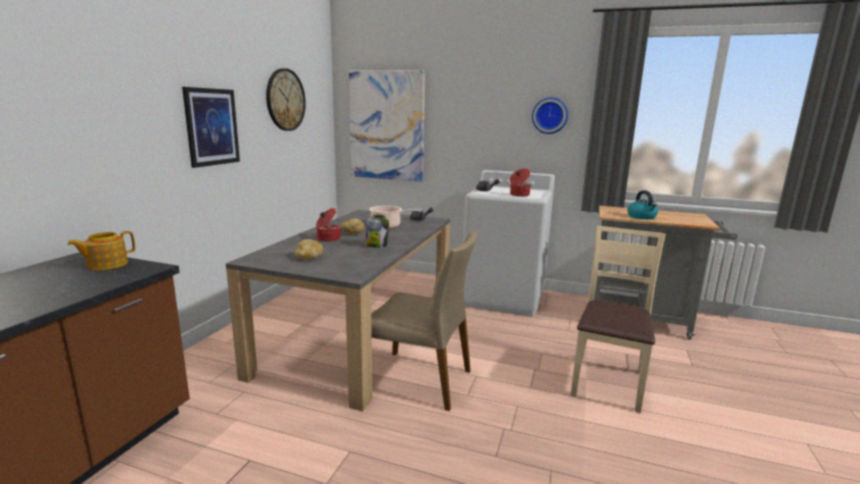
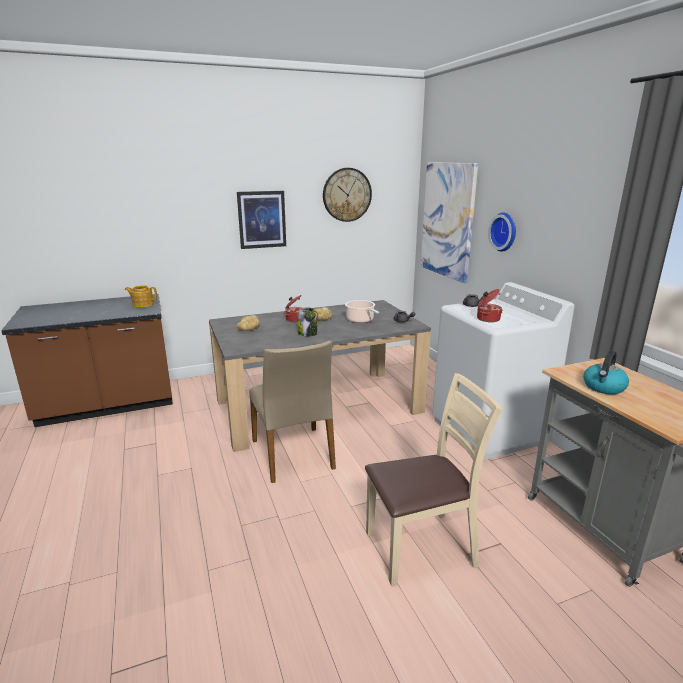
camera: 50 degrees right, 5 degrees up
wall clock [532,98,568,134] -> wall clock moved to [488,212,516,252]

